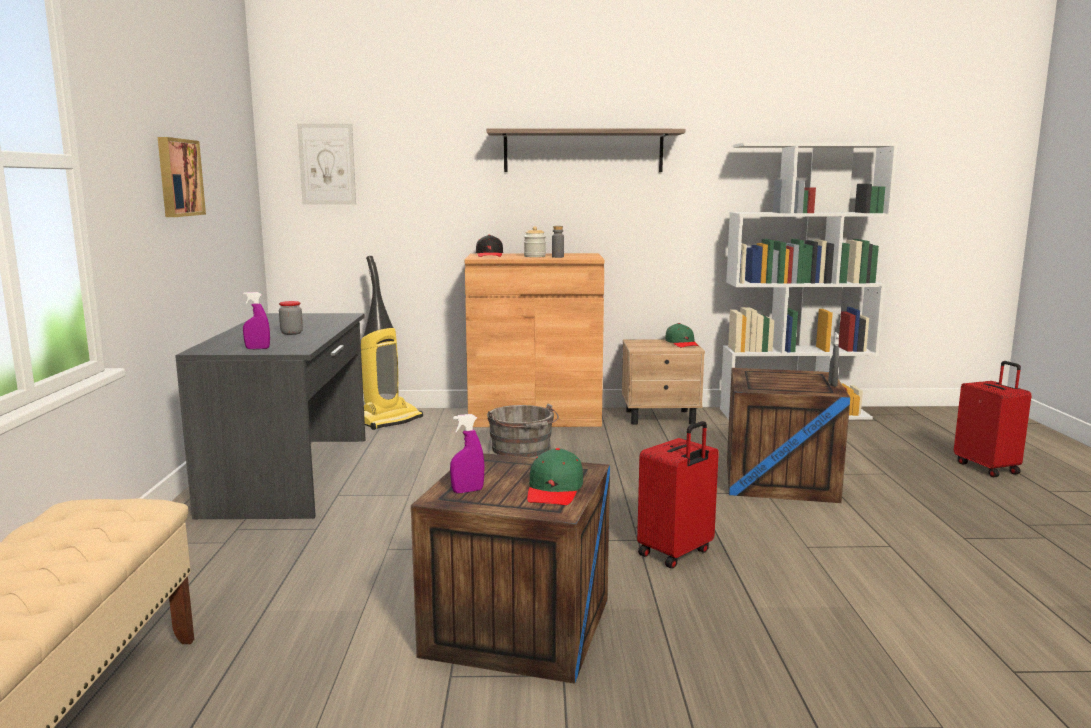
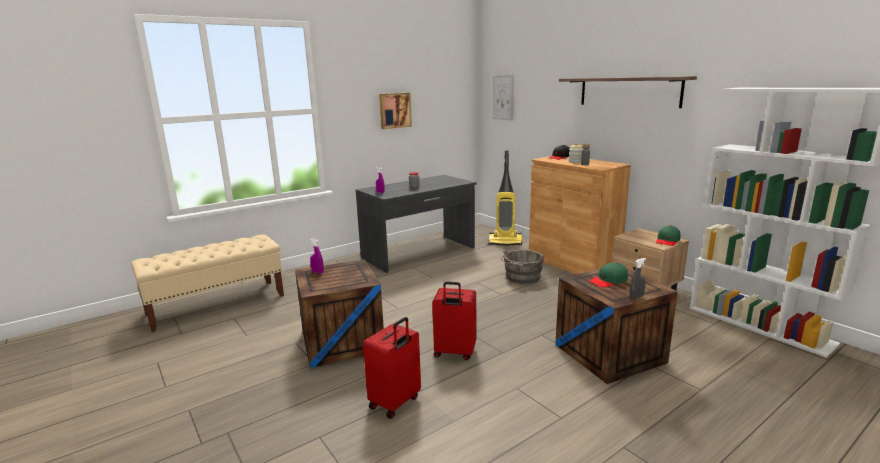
camera: 55 degrees right, 5 degrees up
green cap [527,448,583,505] -> green cap moved to [590,262,628,288]
red suitcase [954,361,1032,477] -> red suitcase moved to [363,317,421,419]

